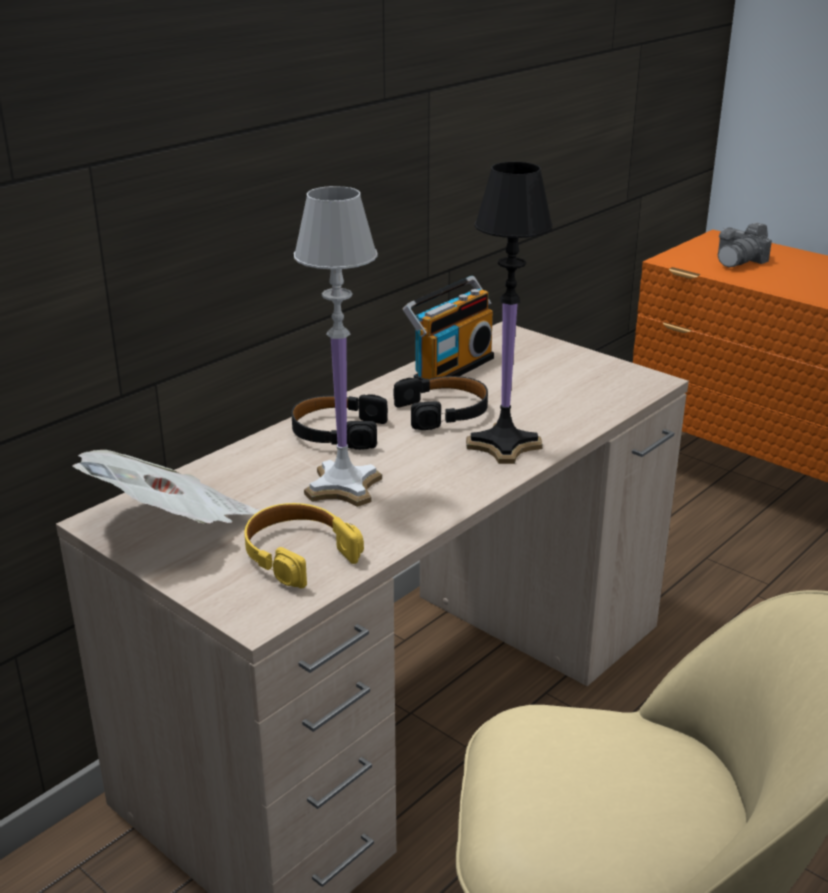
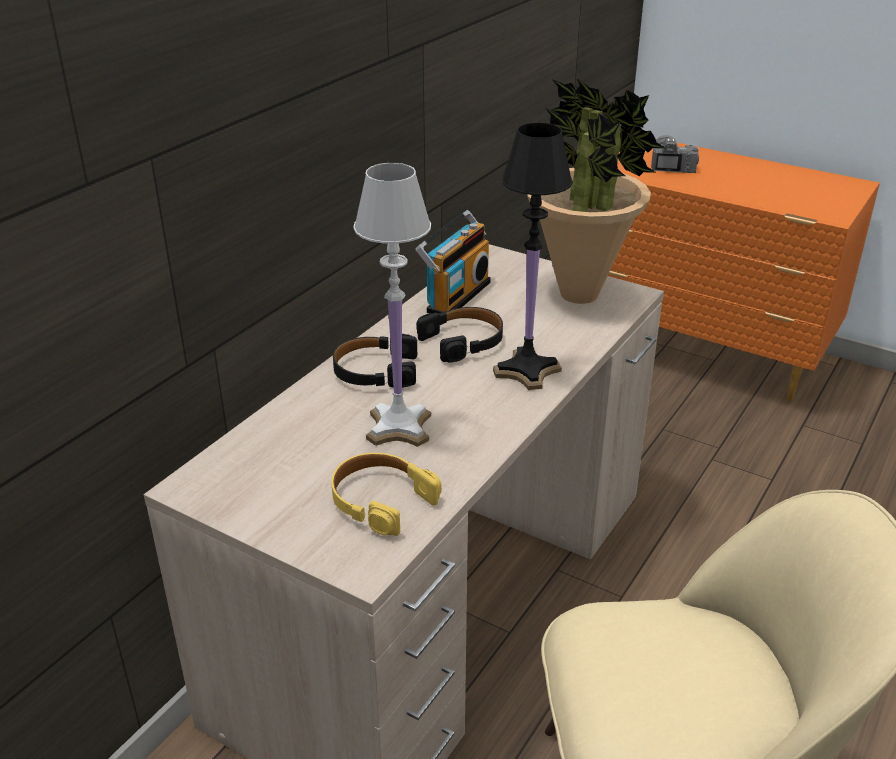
camera: 10 degrees left, 5 degrees up
newspaper [72,450,259,524] -> none
camera [718,223,772,268] -> camera turned 150 degrees clockwise [651,135,699,173]
none -> potted plant [527,78,665,304]

